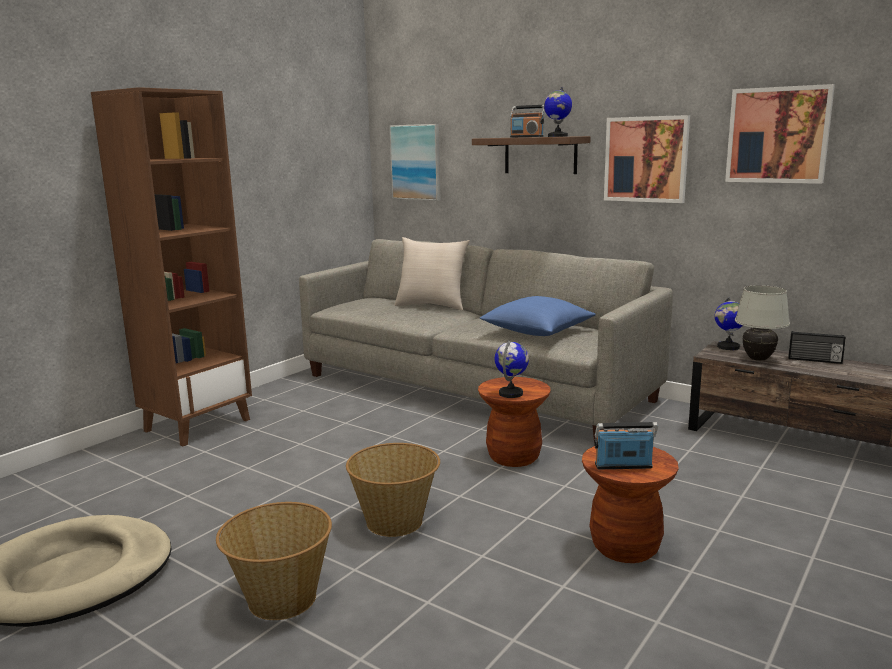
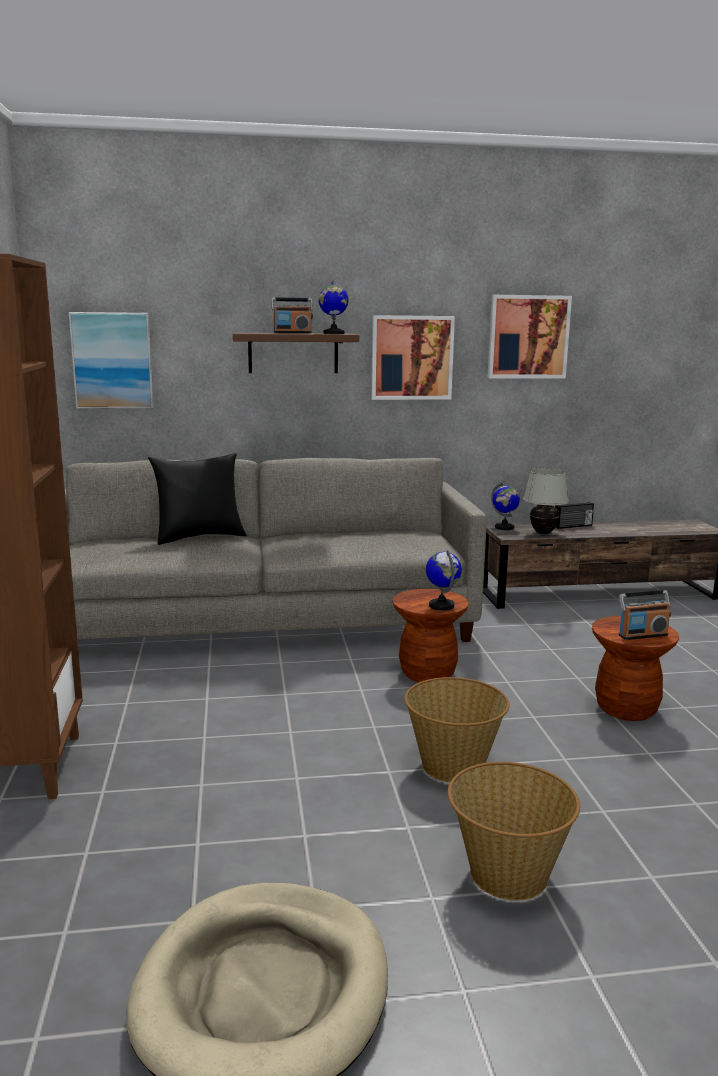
camera: 45 degrees left, 0 degrees up
beige pillow [395,237,470,311] -> black pillow [148,453,247,545]
blue pillow [479,296,596,336] -> none
radio [594,422,658,469] -> radio turned 150 degrees counterclockwise [619,590,671,640]

